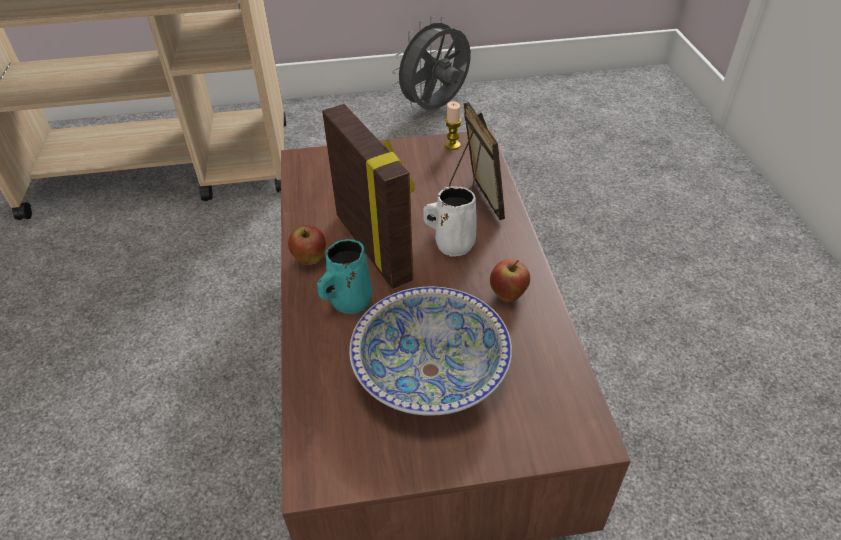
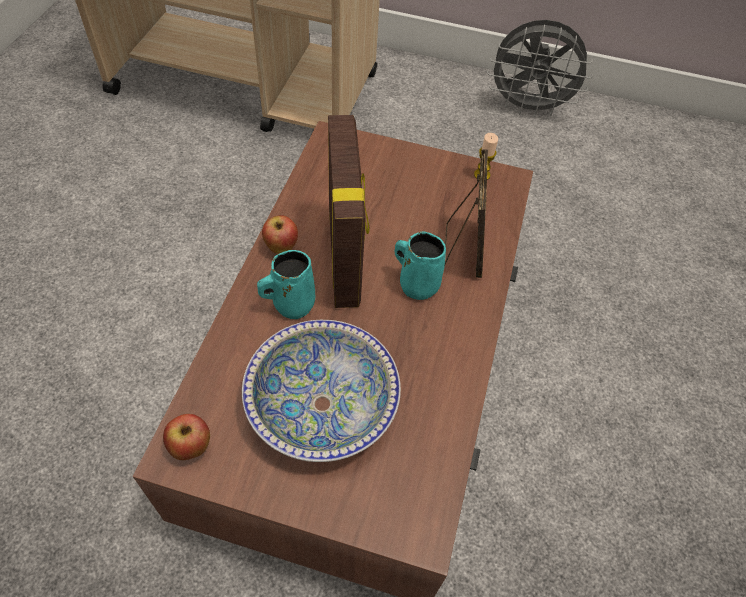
camera: 20 degrees right, 10 degrees up
grey fan [392,16,471,110] -> grey fan turned 150 degrees counterclockwise [487,20,593,117]
white mug [423,186,477,257] -> turquoise mug [395,231,446,300]
apple [490,259,530,302] -> apple moved to [163,414,210,460]

